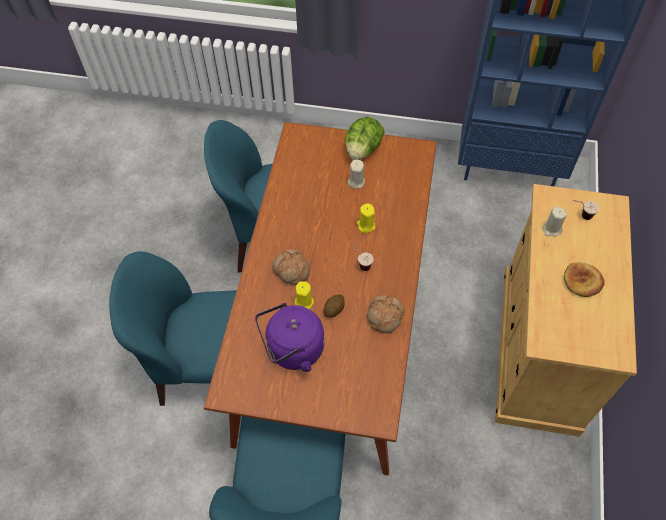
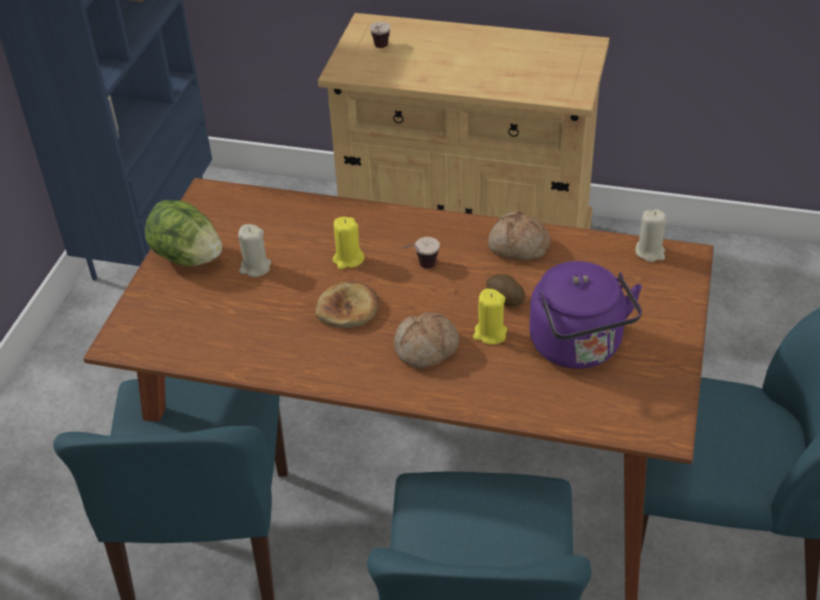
camera: 85 degrees left, 15 degrees down
beige candle [542,207,567,237] -> beige candle moved to [636,209,667,262]
bread [564,263,605,297] -> bread moved to [315,281,380,328]

